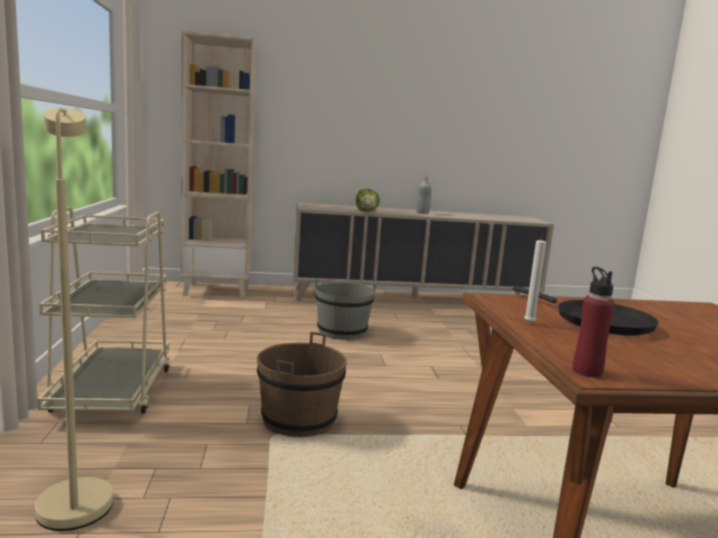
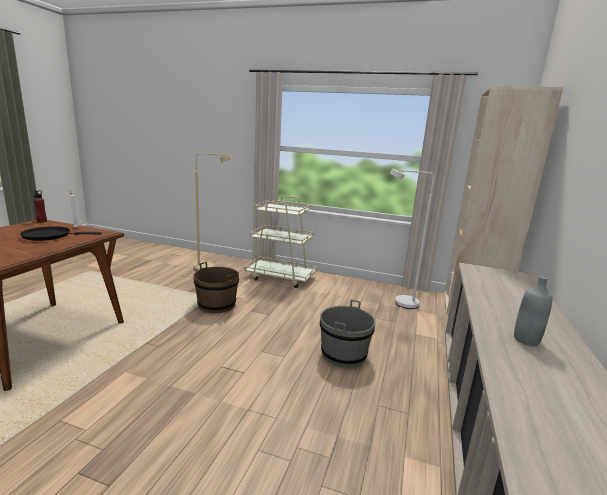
camera: 115 degrees right, 5 degrees up
lettuce [356,189,380,211] -> none
none -> white floor lamp [390,169,434,309]

